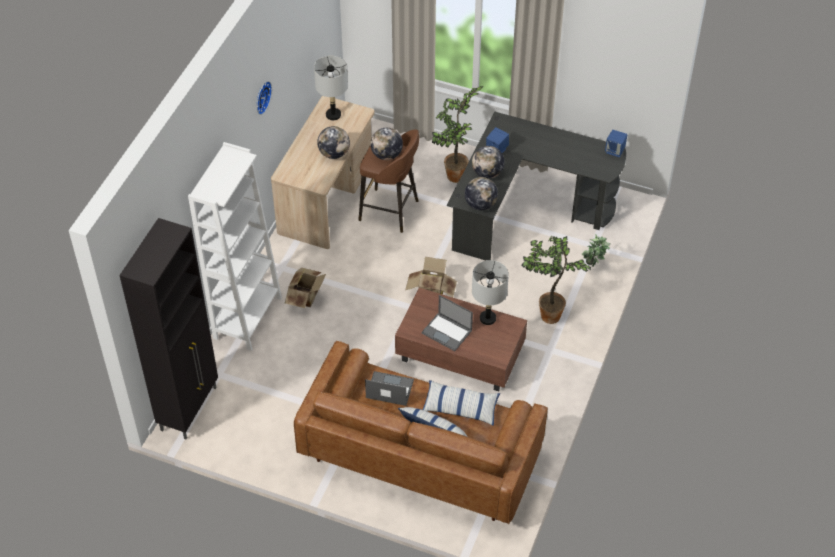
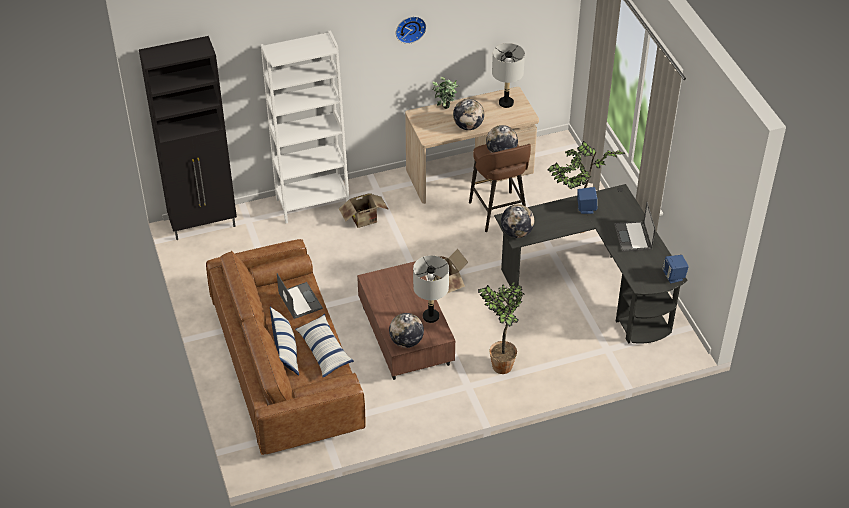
camera: 50 degrees right, 5 degrees down
laptop [421,295,473,351] -> laptop moved to [614,202,655,252]
globe [472,146,504,179] -> globe moved to [389,313,424,348]
potted plant [582,235,610,267] -> potted plant moved to [432,77,458,109]

